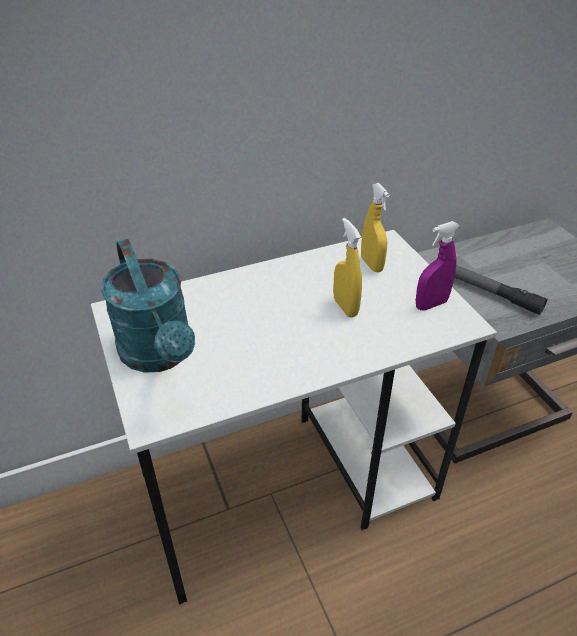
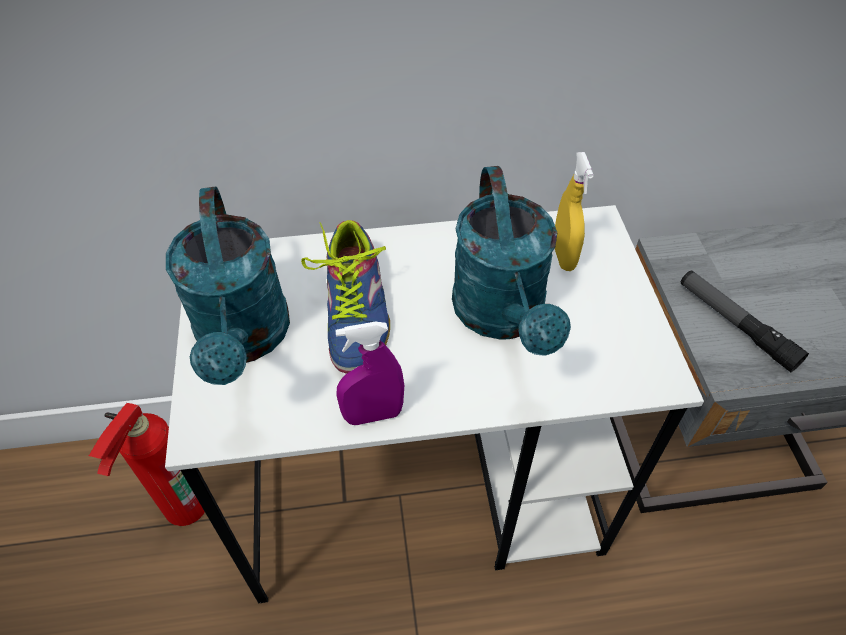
camera: 15 degrees right, 10 degrees up
yellow spray bottle [333,218,362,317] -> turquoise watering can [452,166,571,356]
purple spray bottle [416,221,460,310] -> purple spray bottle moved to [335,322,404,425]
none -> fire extinguisher [89,403,205,526]
none -> shoe [301,220,390,374]

